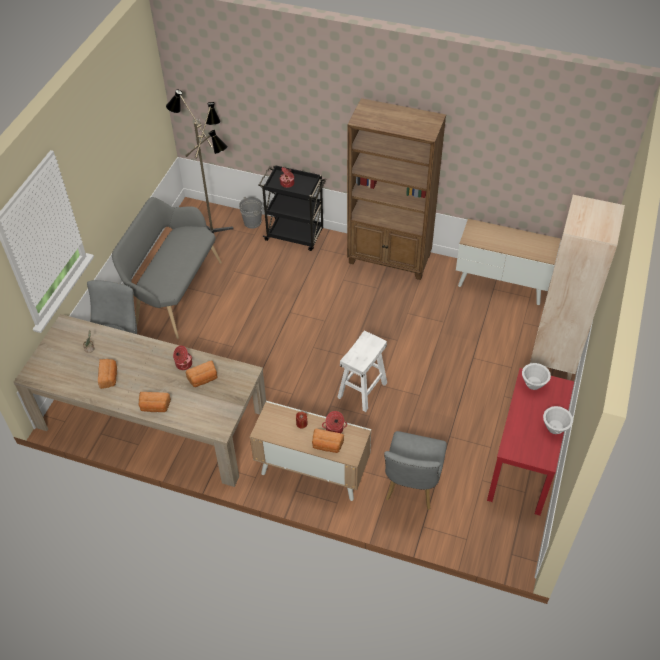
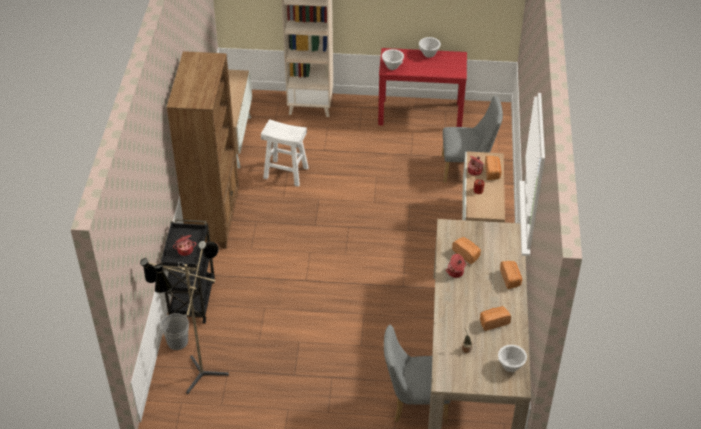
camera: 105 degrees left, 5 degrees down
grey bench [112,197,222,339] -> none
white stool [337,330,387,412] -> white stool moved to [261,119,309,187]
none -> white bowl [498,345,527,372]

